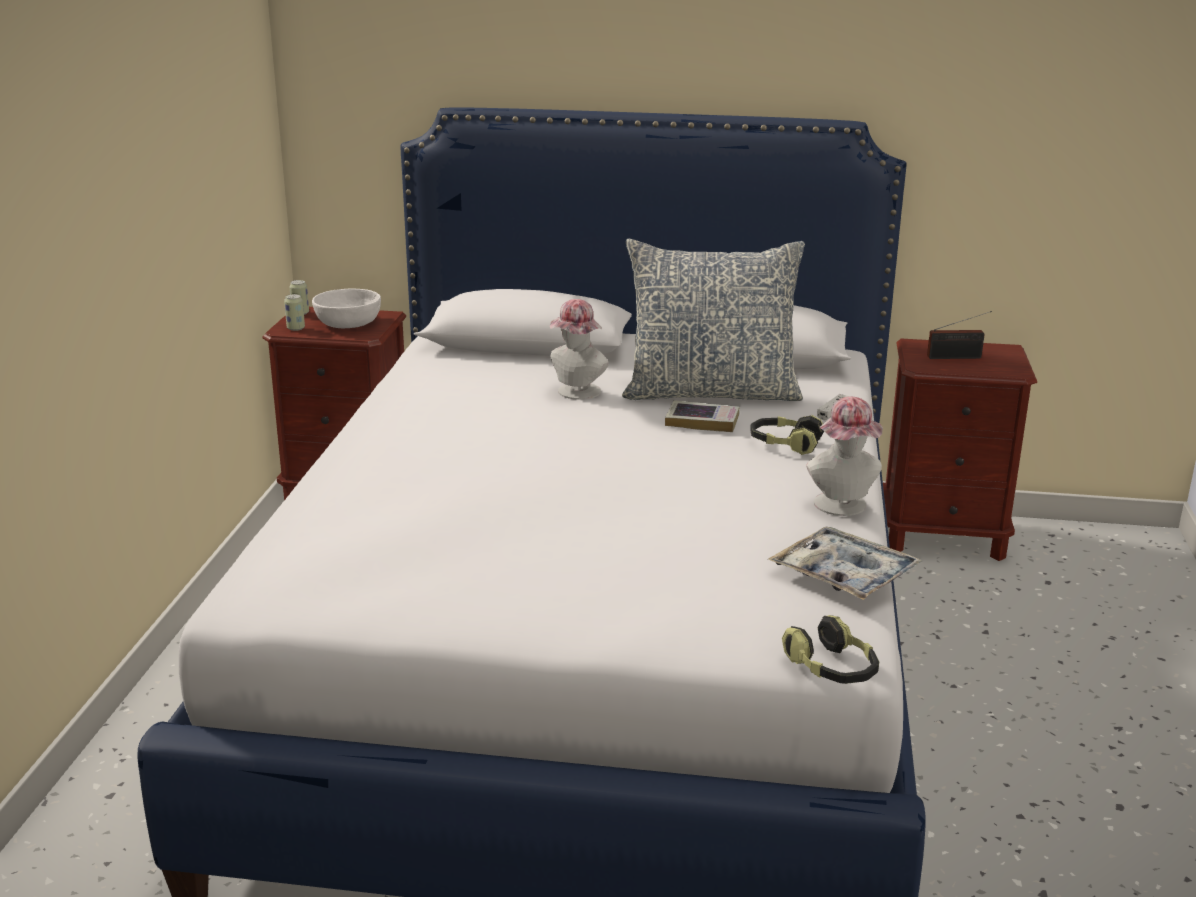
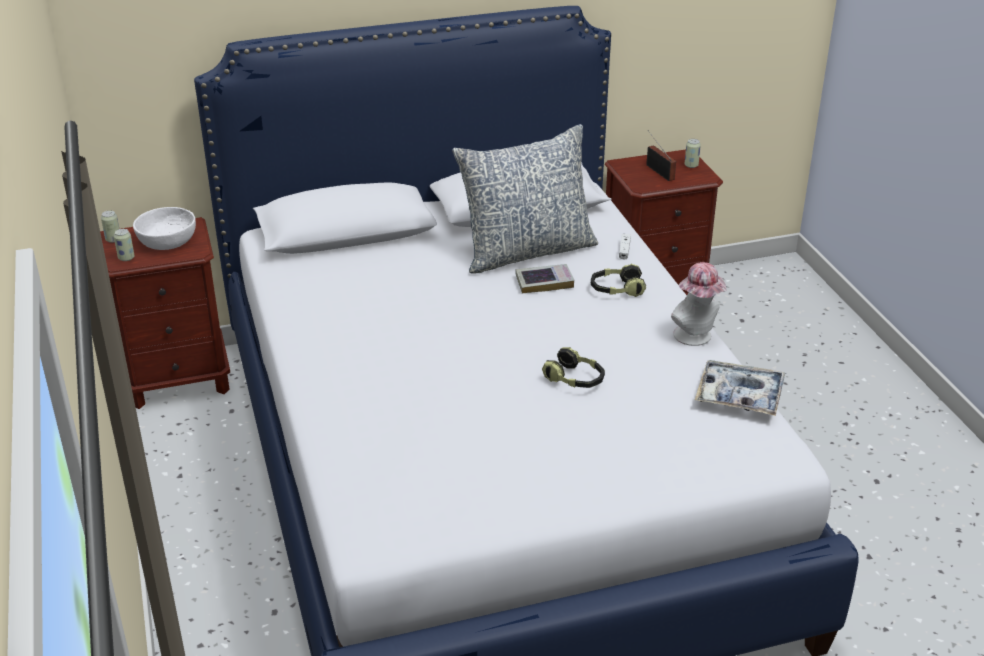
camera: 25 degrees left, 10 degrees up
hat [550,299,609,400] -> none
headphones [782,615,879,684] -> headphones moved to [542,347,605,388]
radio [927,311,992,359] -> radio turned 90 degrees counterclockwise [646,130,676,181]
none -> can [685,139,701,168]

